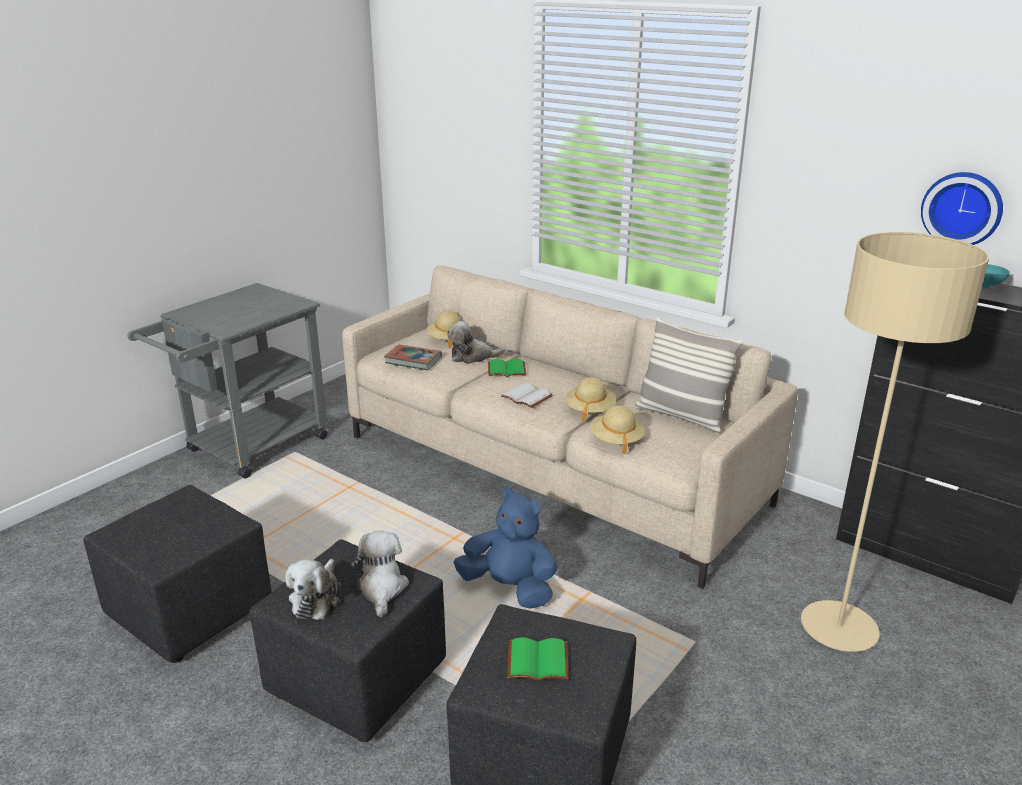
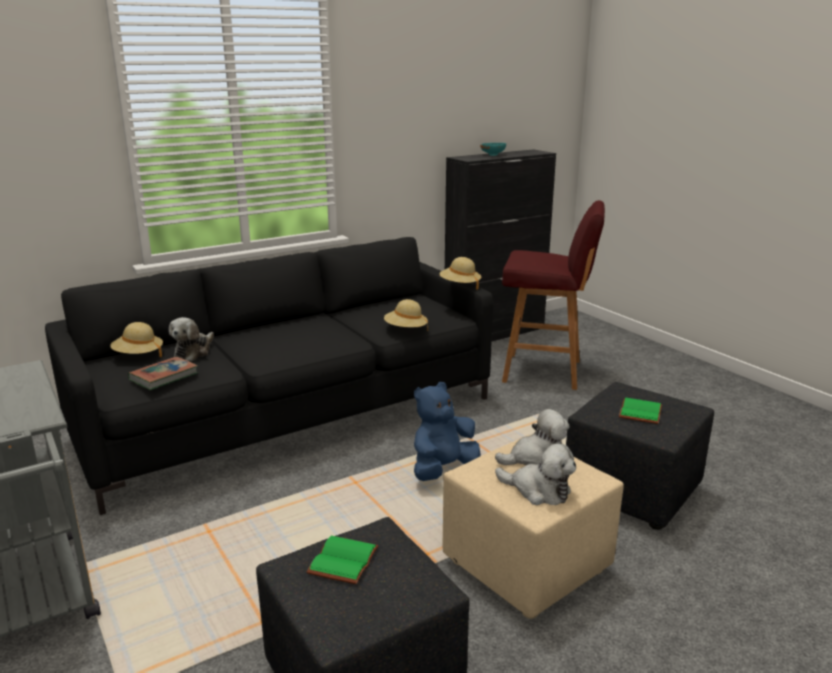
camera: 70 degrees left, 5 degrees down
black ottoman [249,539,446,742] -> beige ottoman [443,435,624,619]
beige sofa [342,266,798,589] -> black sofa [45,237,493,515]
plush toy [351,531,409,617] -> plush toy turned 150 degrees clockwise [495,409,570,465]
green book [488,359,526,377] -> green book moved to [307,536,379,584]
white book [501,383,553,408] -> none
beige hat [566,377,616,422] -> beige hat moved to [440,257,481,290]
pillow [634,318,743,433] -> none
beige floor lamp [801,232,989,652] -> red stool [502,200,605,390]
wall clock [921,172,1003,245] -> none

